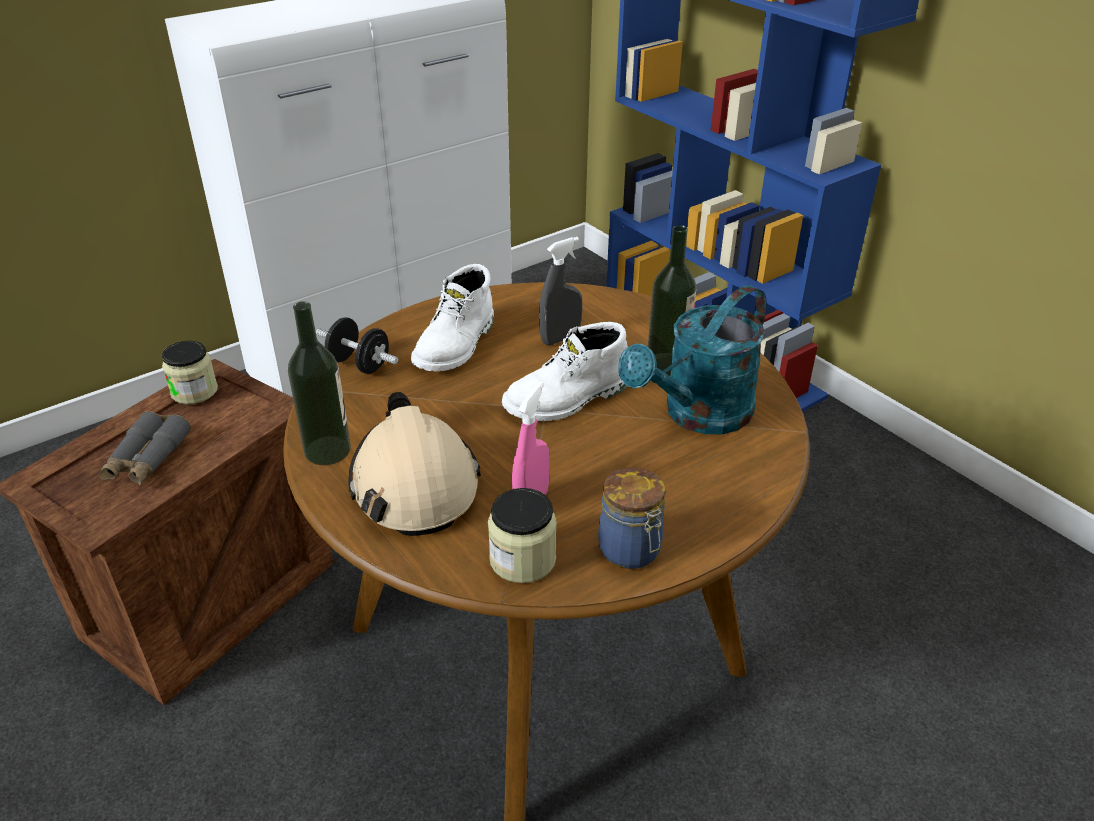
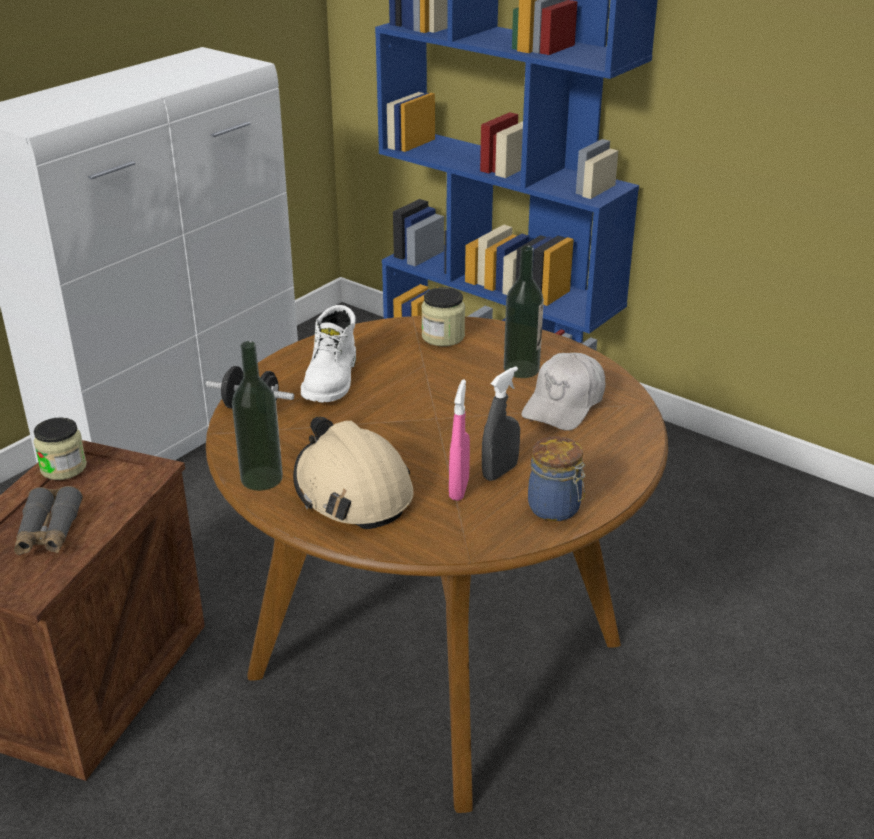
camera: 15 degrees left, 5 degrees down
jar [488,488,557,583] -> jar moved to [421,287,465,346]
white boot [502,322,628,421] -> none
grey spray bottle [539,237,582,345] -> grey spray bottle moved to [482,366,520,481]
turquoise watering can [618,285,766,434] -> white cap [521,353,606,431]

